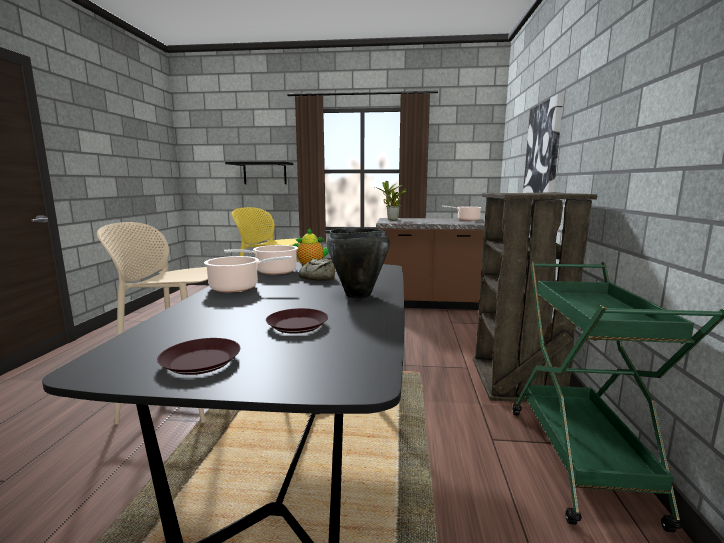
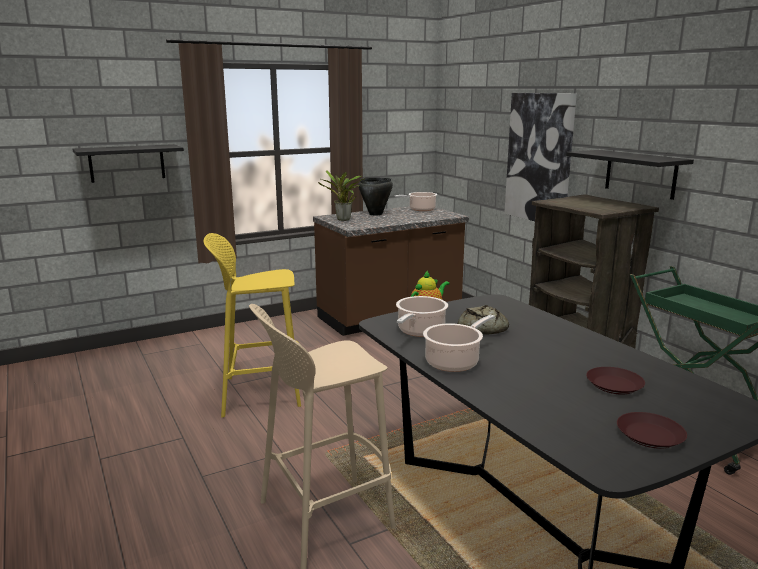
camera: 35 degrees left, 5 degrees up
black cooking pot [327,228,390,299] -> black cooking pot moved to [358,178,393,215]
none -> black shelf [566,150,694,200]

